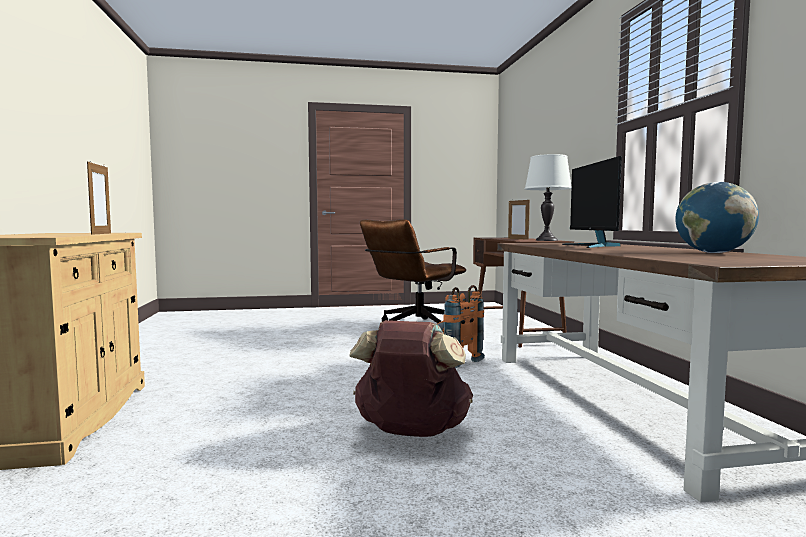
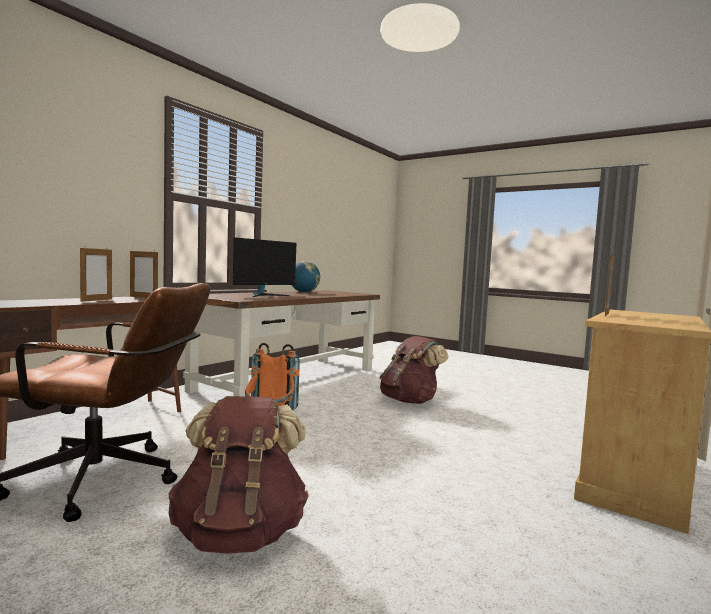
camera: 135 degrees left, 0 degrees up
white table lamp [525,154,571,241] -> picture frame [130,250,158,298]
none -> brown backpack [169,396,309,554]

